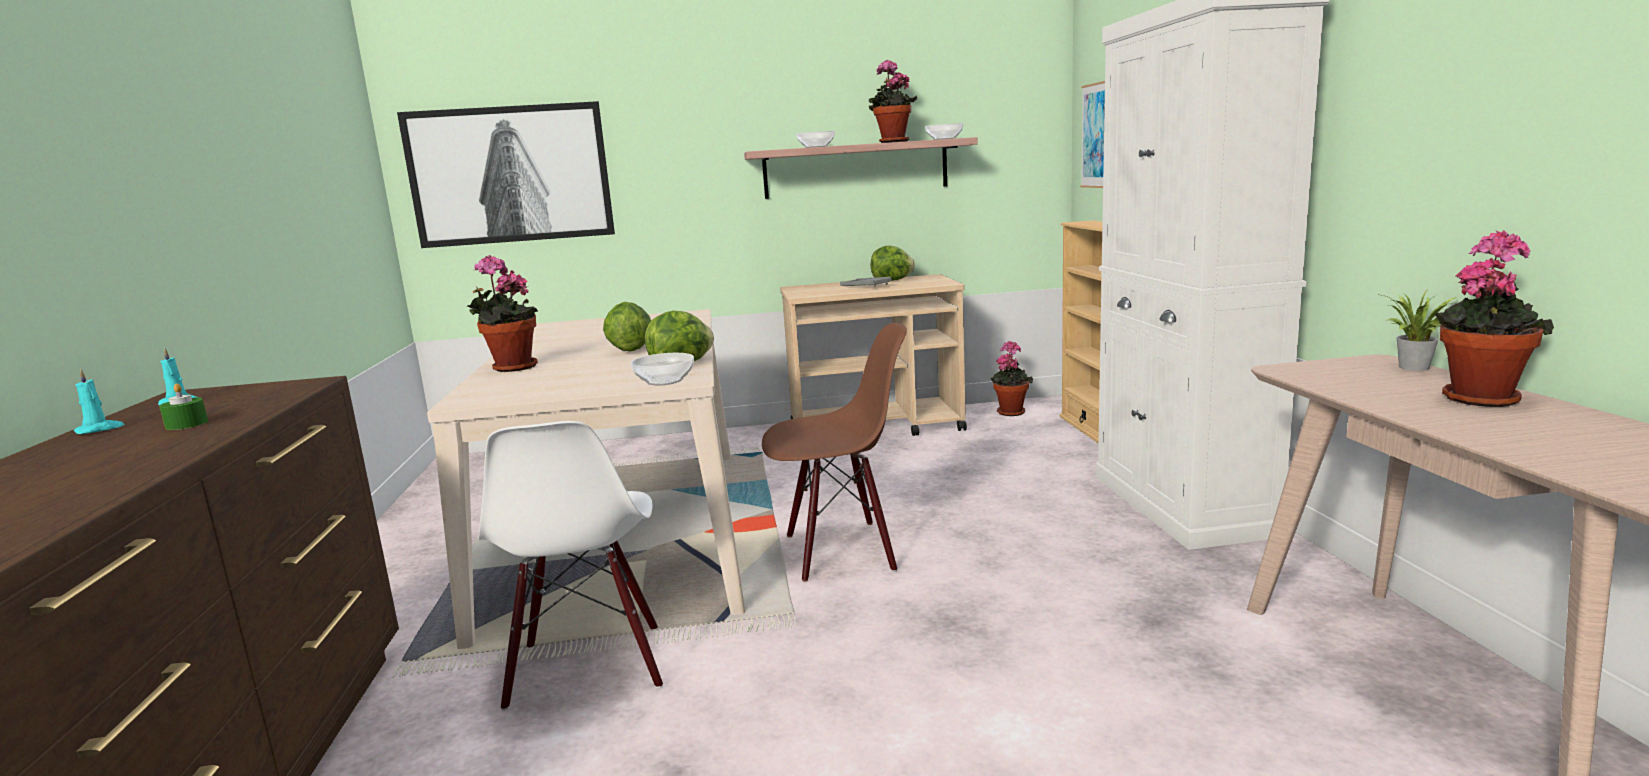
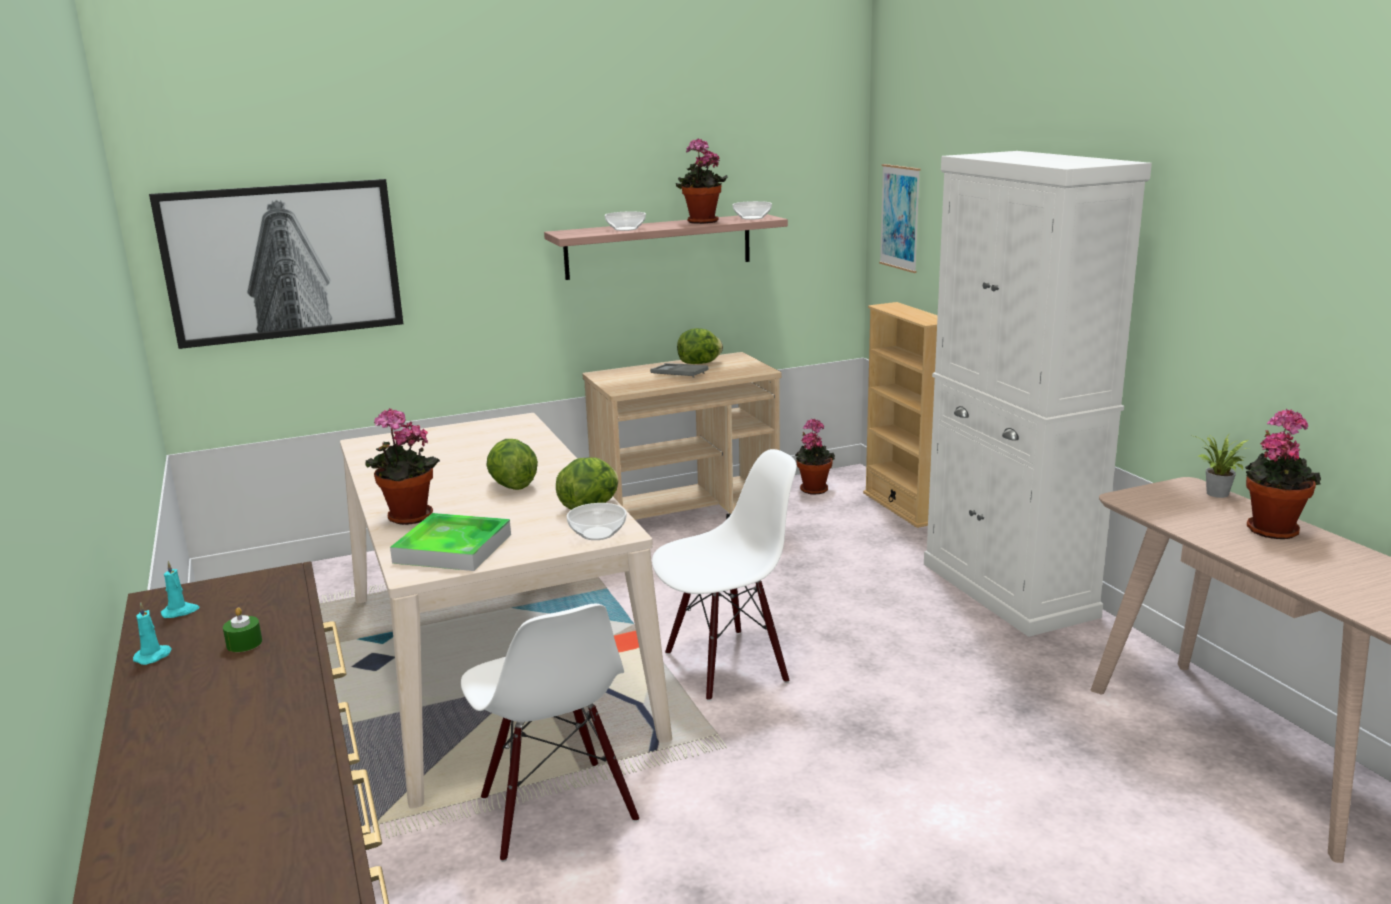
camera: 15 degrees left, 5 degrees up
brown chair [762,323,907,582] -> white chair [652,449,797,701]
none -> tray [390,513,511,571]

